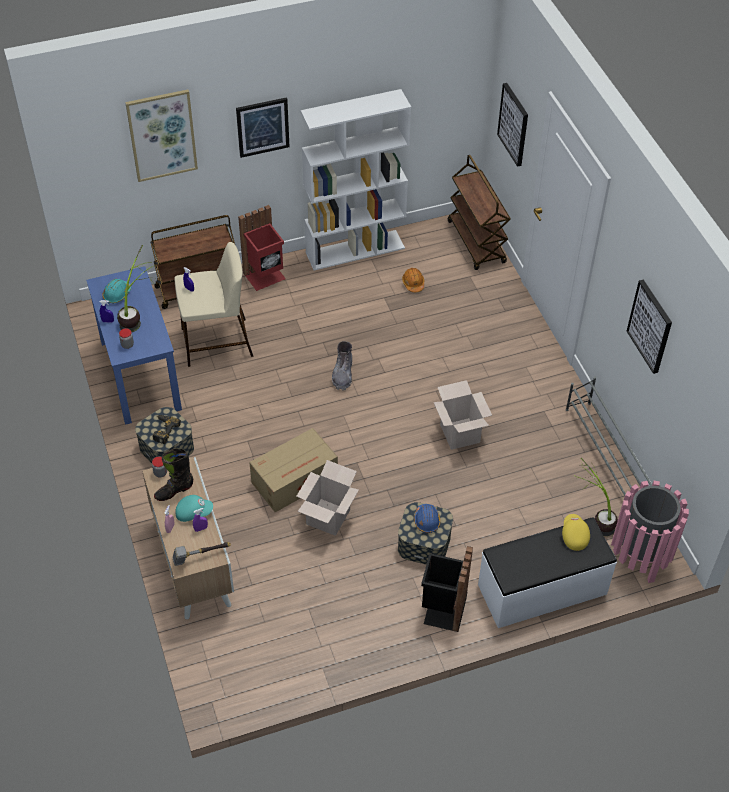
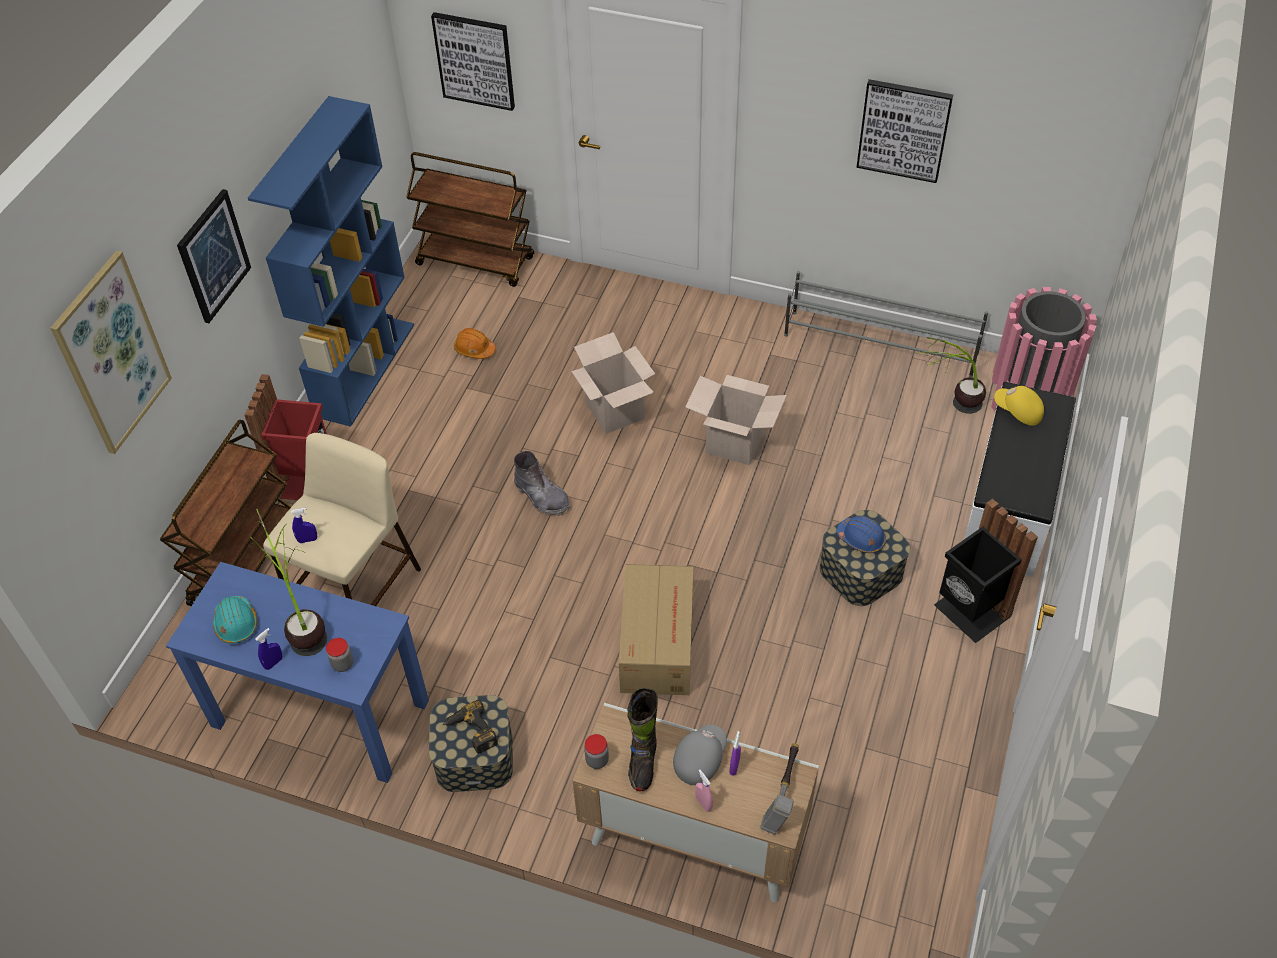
camera: 50 degrees left, 0 degrees up
turquoise cap [175,495,213,522] -> grey cap [673,724,727,785]
cardboard box [296,460,359,536] -> cardboard box moved to [571,332,655,434]
white bookcase [301,89,411,270] -> blue bookcase [248,96,414,427]

